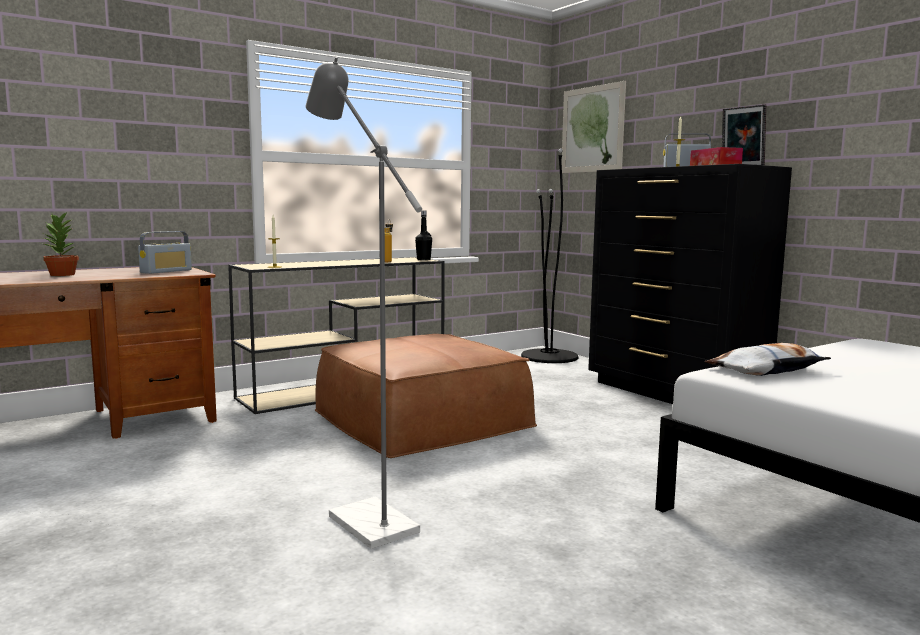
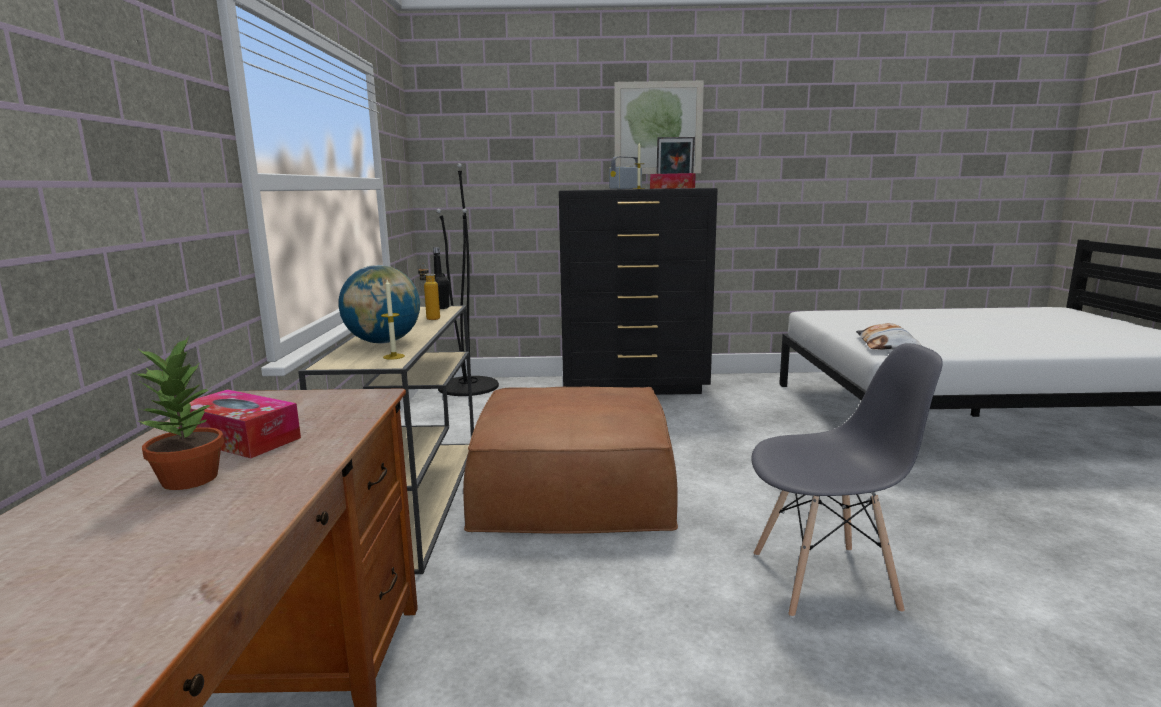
camera: 55 degrees left, 5 degrees up
radio [138,231,192,274] -> none
grey floor lamp [305,57,422,549] -> grey chair [751,343,943,618]
picture [562,81,626,173] -> picture moved to [614,80,704,174]
none -> tissue box [179,389,301,459]
none -> globe [339,265,420,344]

